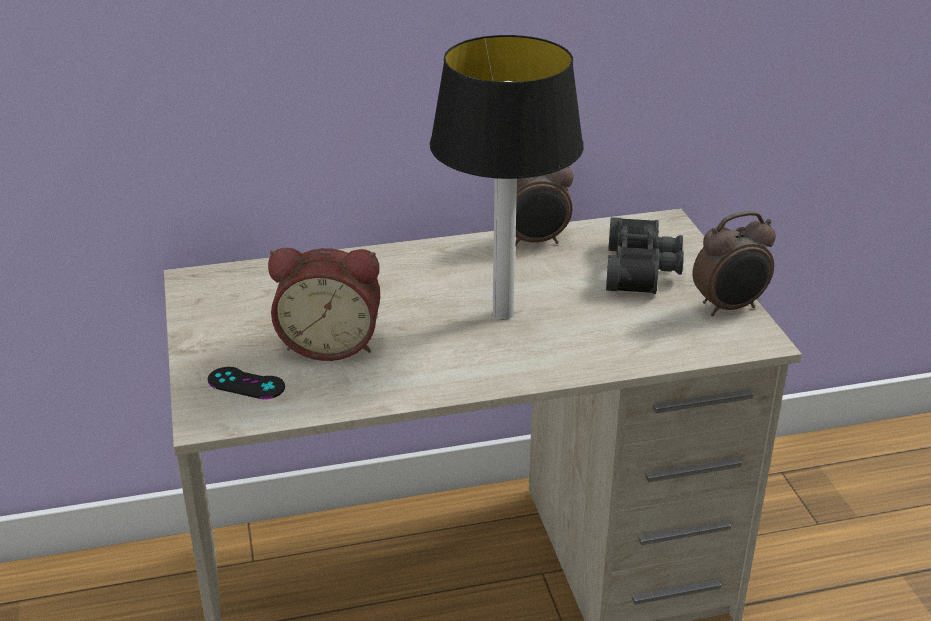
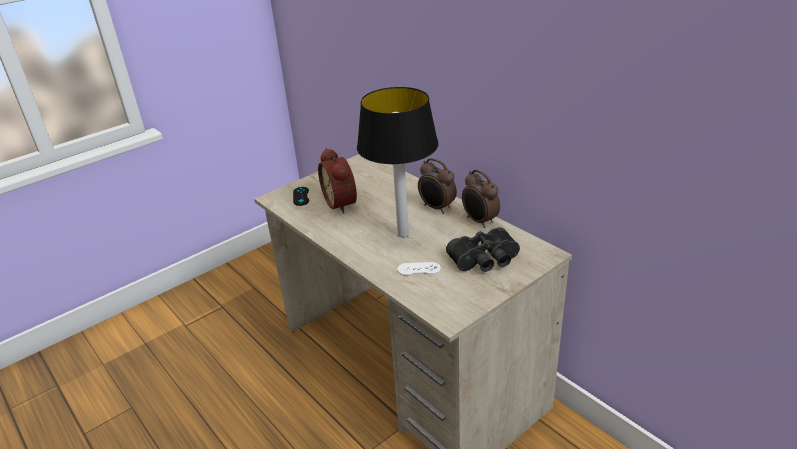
camera: 65 degrees right, 0 degrees up
alarm clock [693,211,776,316] -> alarm clock moved to [418,158,457,214]
none -> white game controller [397,262,441,276]

